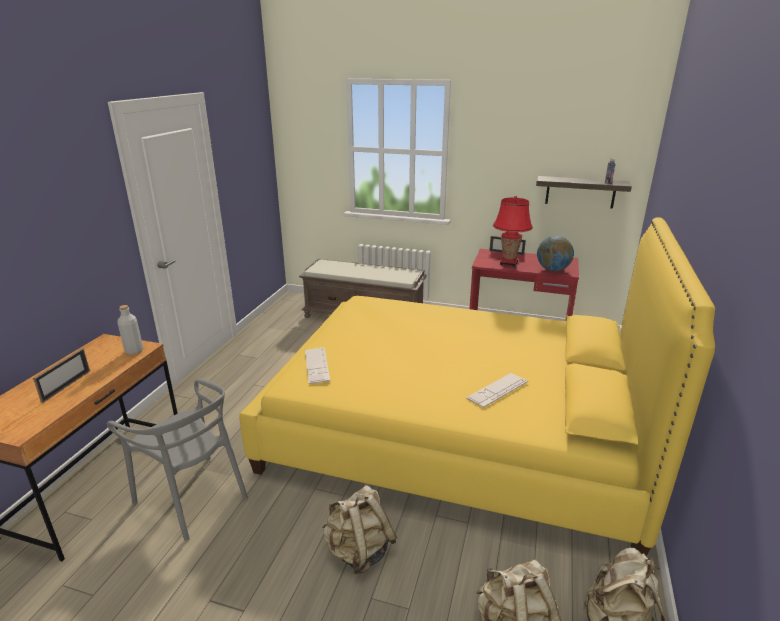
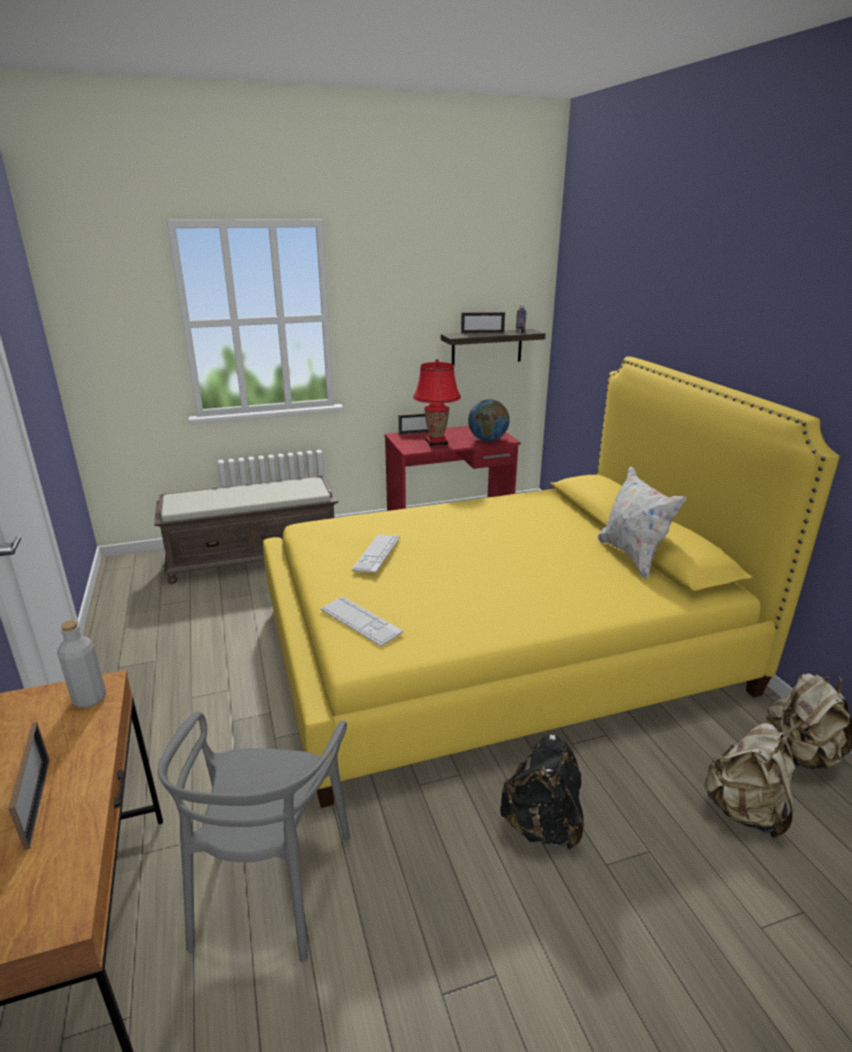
camera: 35 degrees left, 0 degrees up
grey chair [107,379,248,541] -> grey chair turned 90 degrees clockwise [158,712,350,962]
beige backpack [322,485,397,574] -> black backpack [500,735,584,850]
keyboard [466,373,528,408] -> keyboard moved to [352,535,400,573]
none -> picture frame [461,312,505,334]
none -> white pillow [598,466,686,580]

